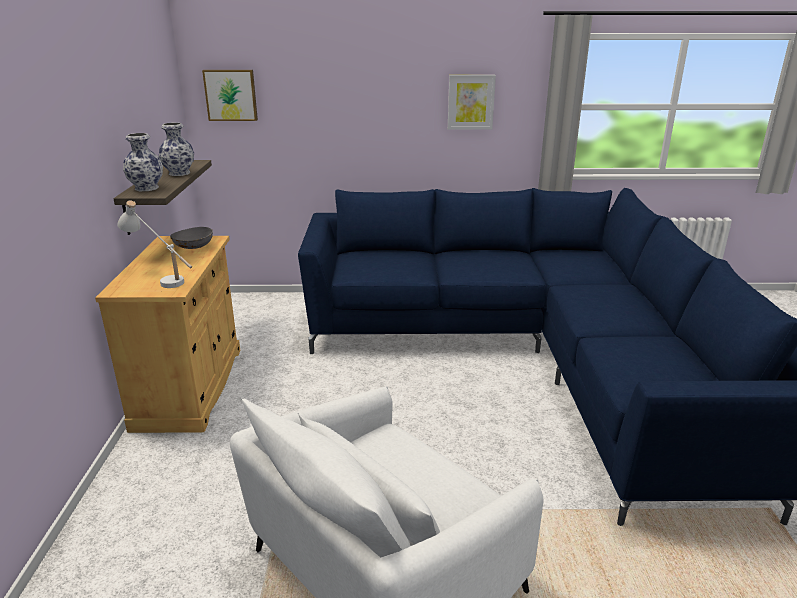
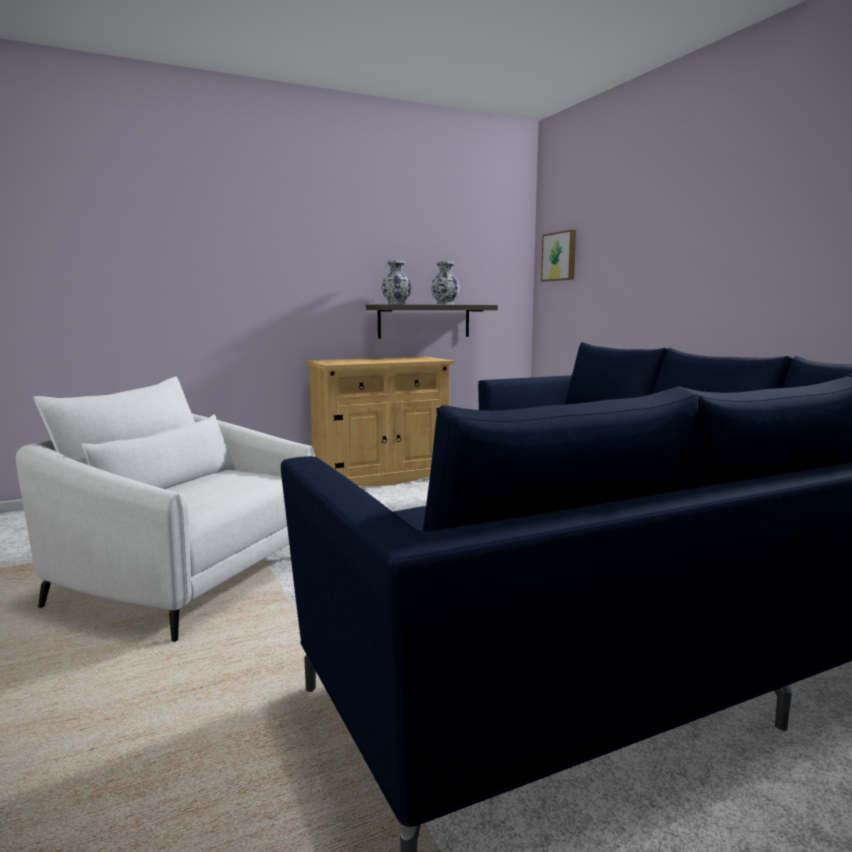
camera: 65 degrees right, 15 degrees down
white table lamp [117,201,192,288] -> none
grey bowl [170,227,213,249] -> none
picture [448,75,496,130] -> none

